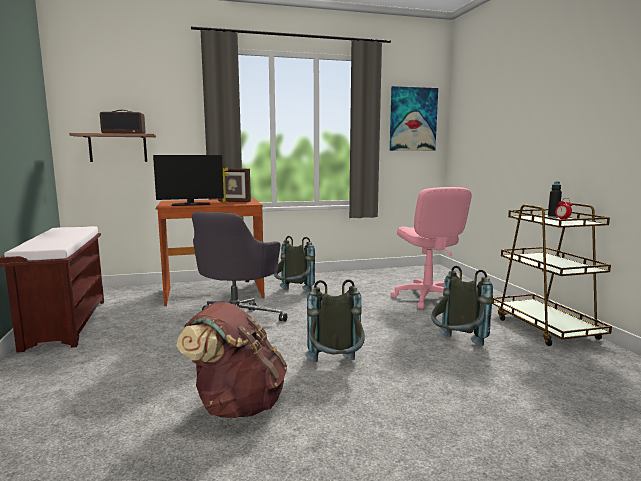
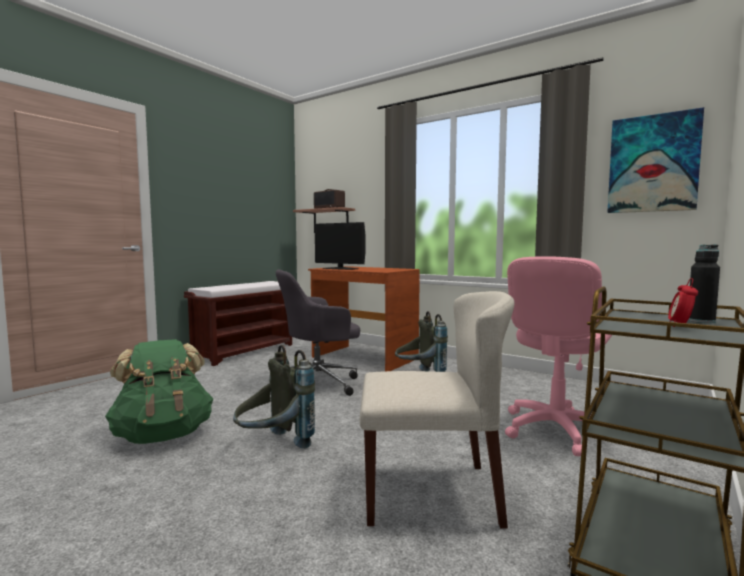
camera: 50 degrees right, 5 degrees down
brown backpack [176,302,287,418] -> green backpack [105,339,213,444]
picture frame [218,167,251,202] -> none
grey backpack [431,266,493,346] -> beige chair [360,291,514,529]

